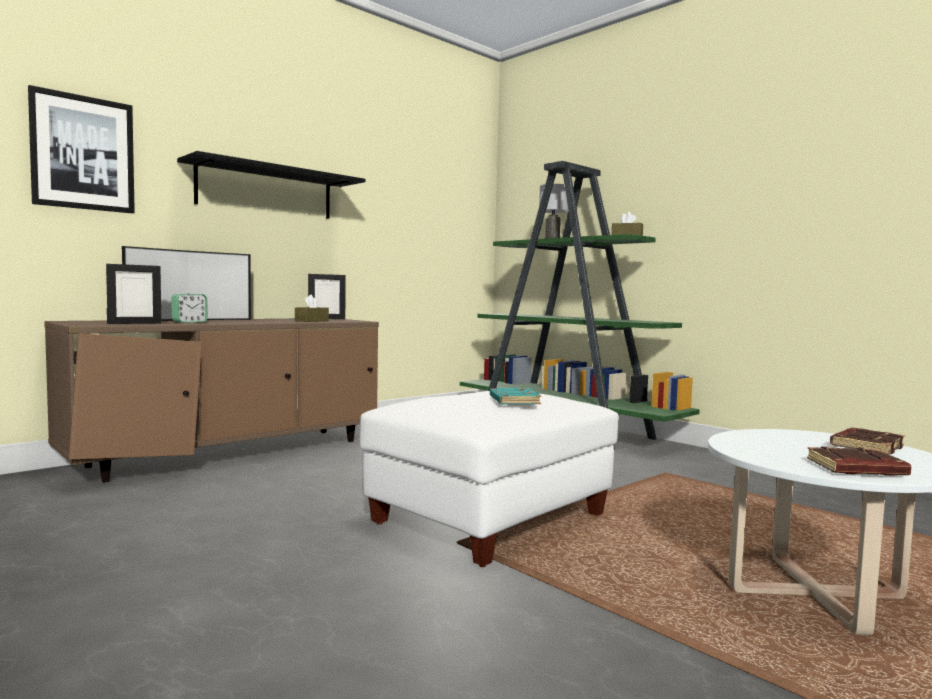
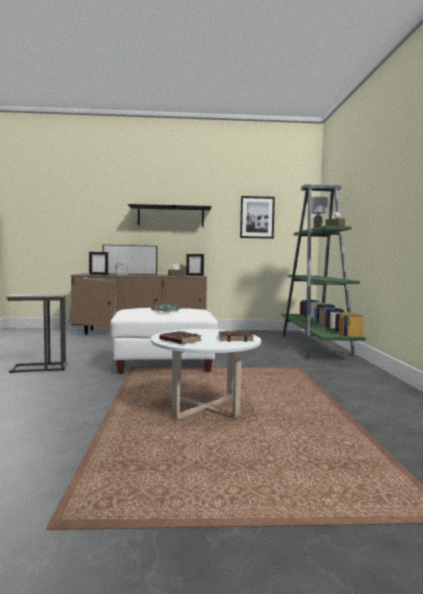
camera: 40 degrees right, 0 degrees up
picture [28,85,135,214] -> picture moved to [240,196,275,239]
none -> brown side table [6,294,67,373]

